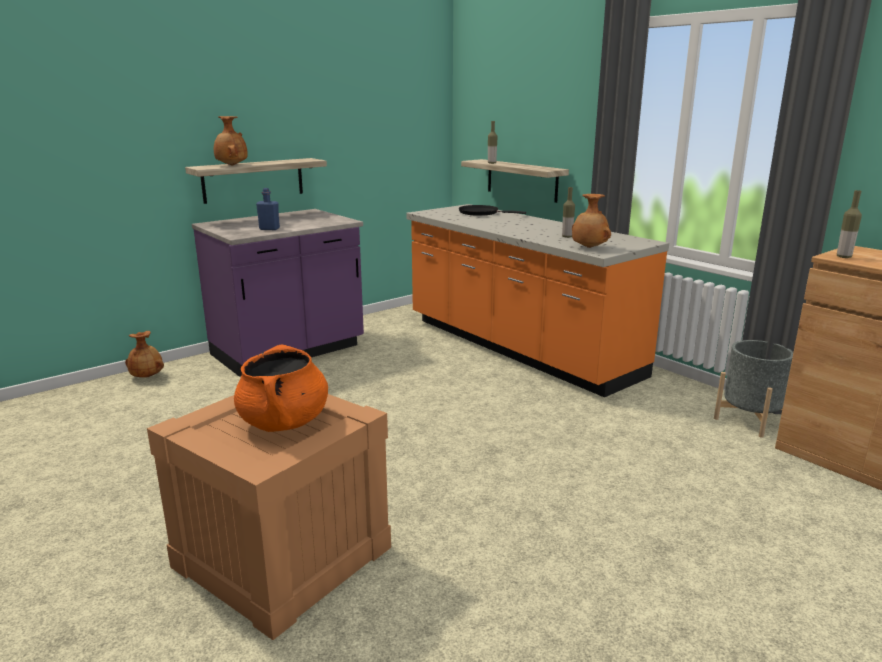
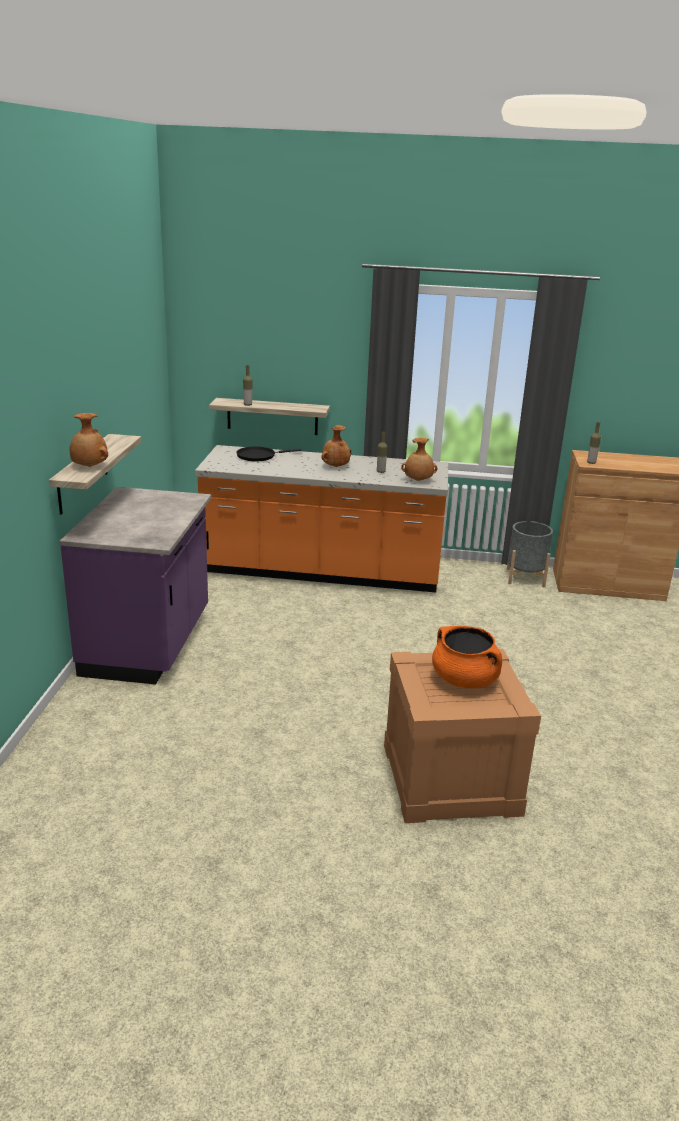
camera: 45 degrees left, 5 degrees up
brown vase [125,331,164,377] -> brown vase moved to [321,425,352,467]
blue bottle [256,188,280,230] -> none

